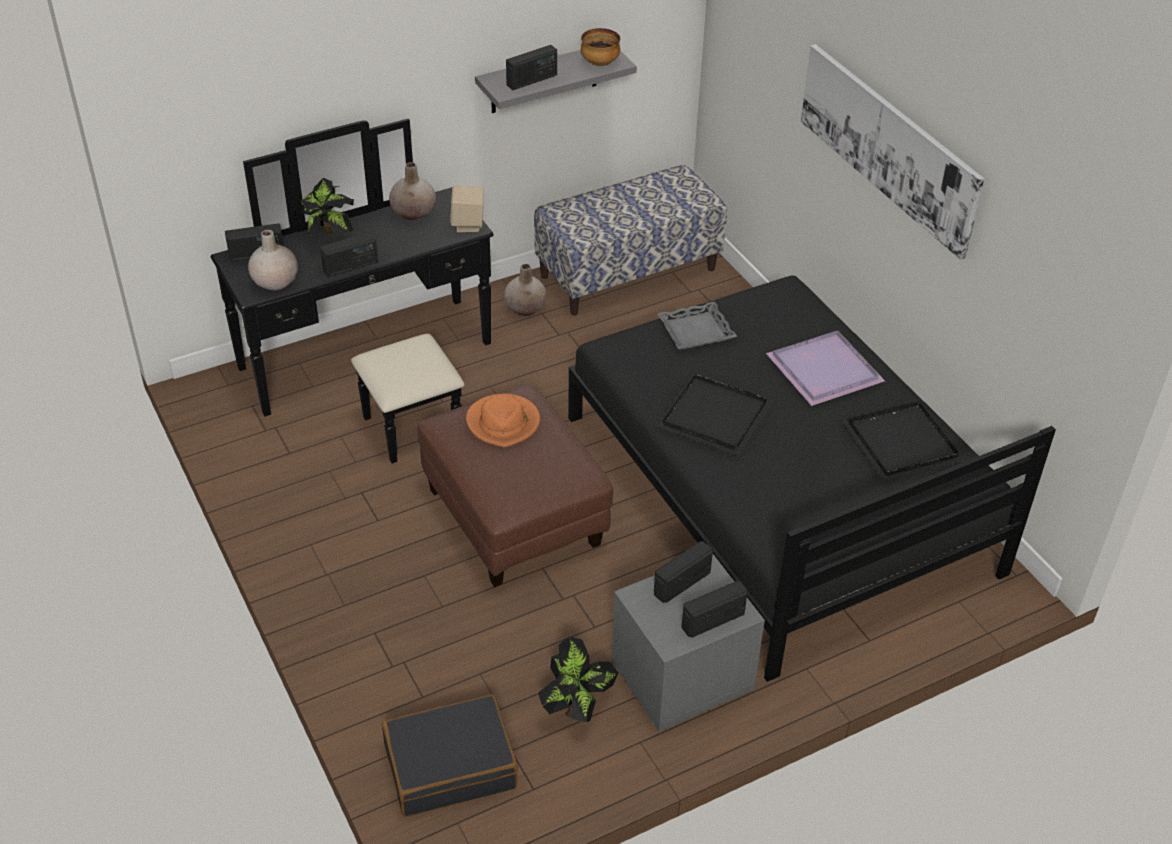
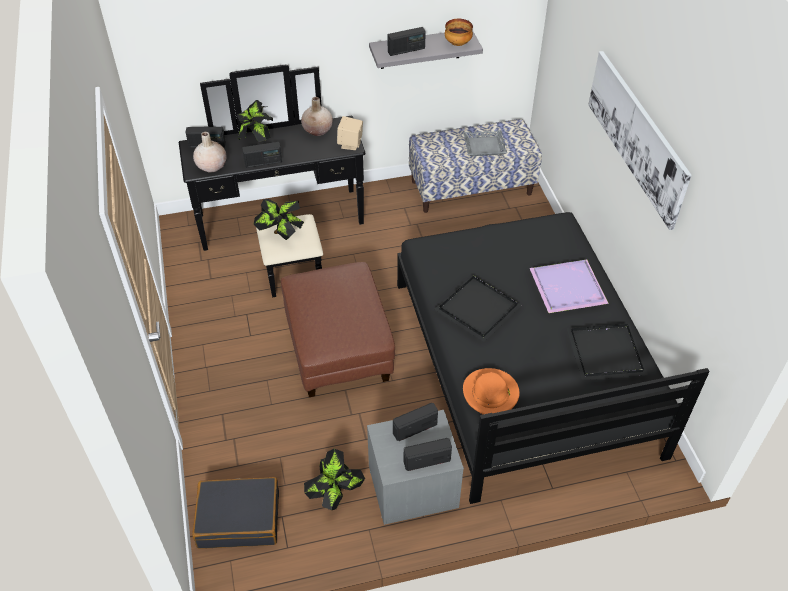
camera: 15 degrees right, 5 degrees up
orange hat [466,394,540,447] -> orange hat moved to [463,368,520,414]
beige vase [504,264,547,316] -> none
grey tray [657,302,737,350] -> grey tray moved to [463,130,507,156]
none -> potted plant [253,199,304,240]

